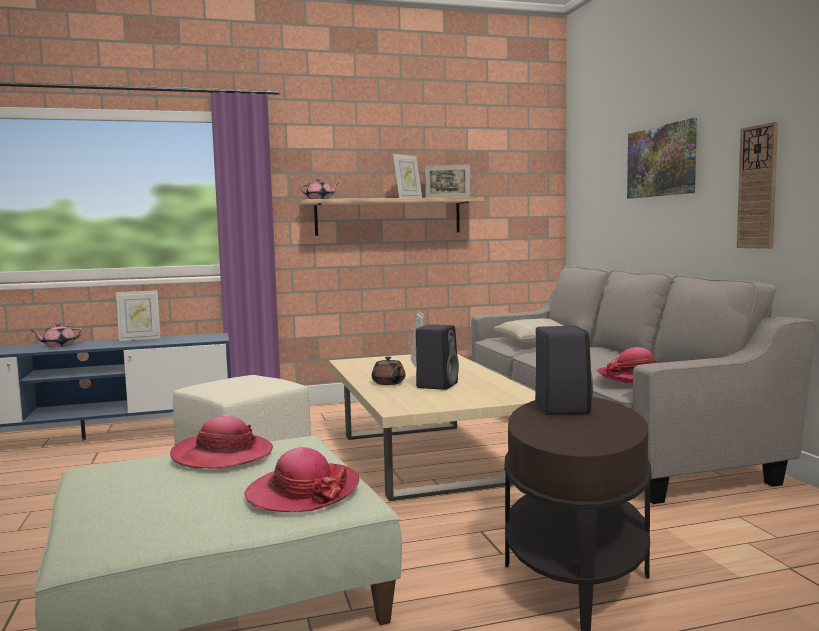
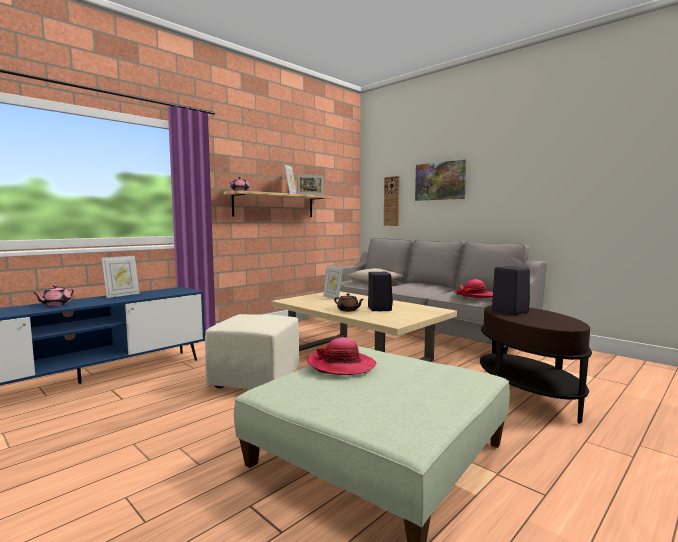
camera: 30 degrees left, 0 degrees up
hat [245,447,359,512] -> none
wall clock [737,122,778,249] -> wall clock moved to [384,176,400,226]

